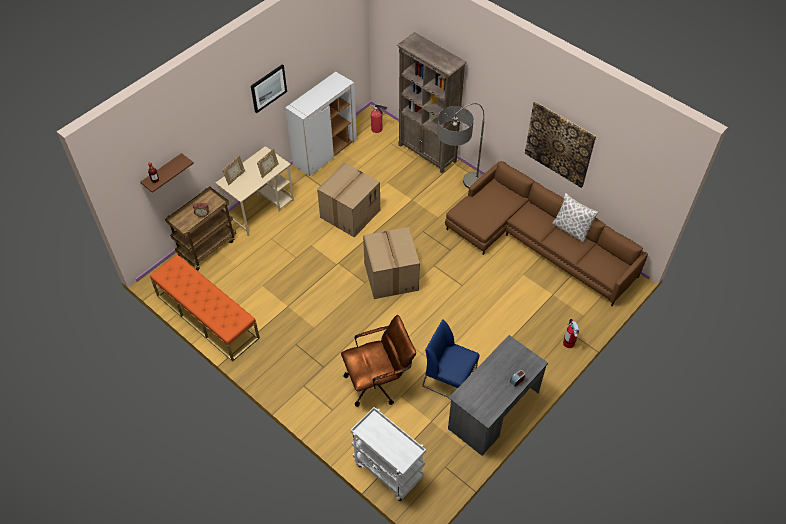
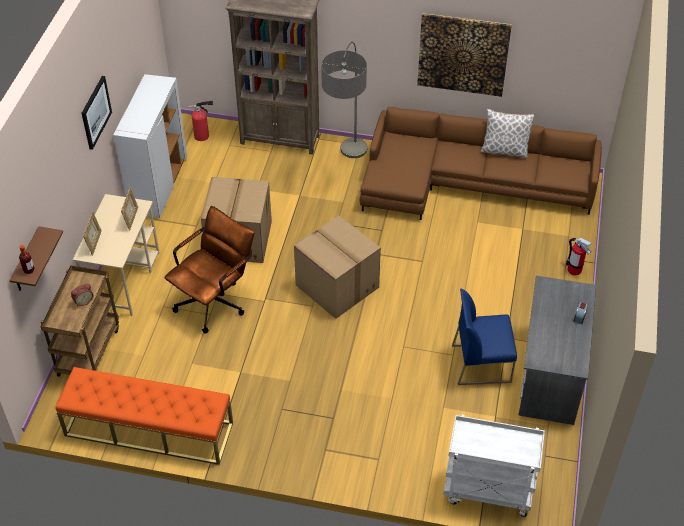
camera: 30 degrees left, 5 degrees down
brown office chair [341,315,416,407] -> brown office chair moved to [165,206,254,334]

